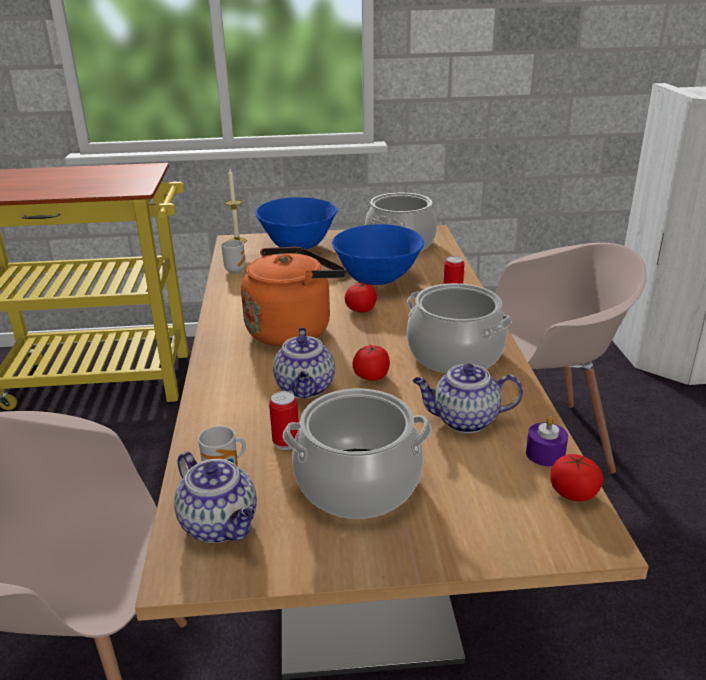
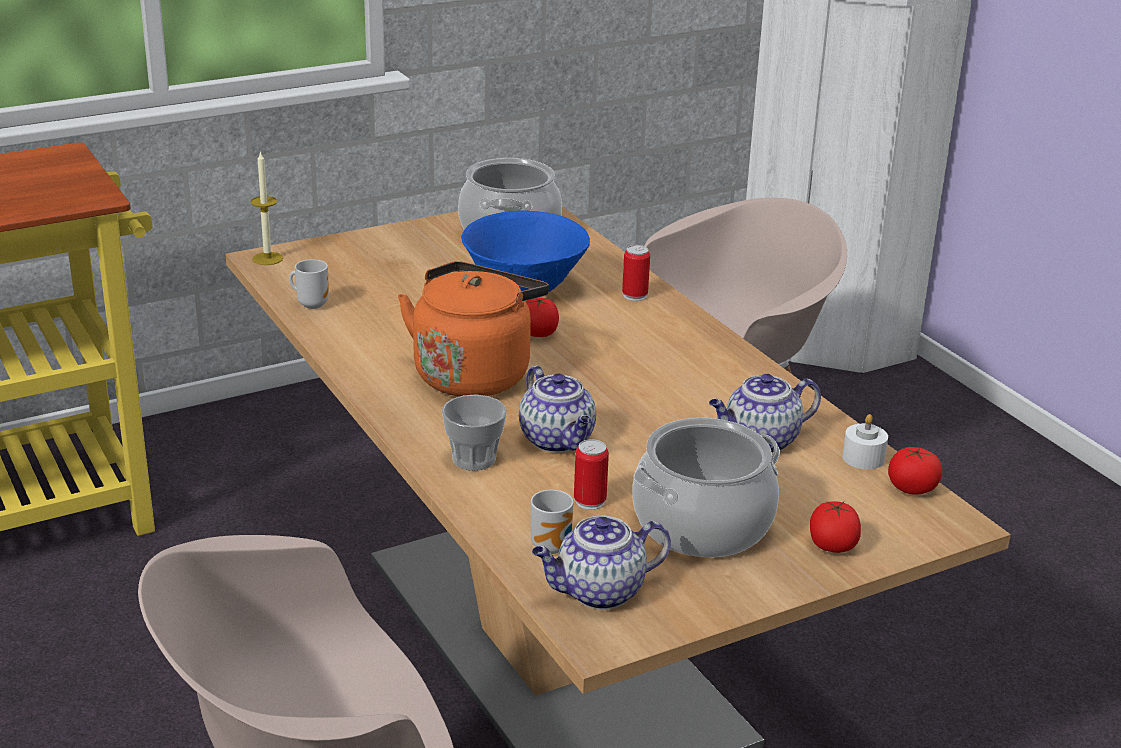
camera: 25 degrees left, 0 degrees up
teapot [174,451,257,543] -> teapot turned 135 degrees clockwise [532,516,671,610]
blue bowl [255,197,337,249] -> none
tomato [353,345,390,381] -> tomato moved to [810,501,861,553]
cooking pot [407,283,512,374] -> none
purple candle [526,416,568,466] -> white candle [842,414,888,470]
none -> cup [442,395,507,471]

